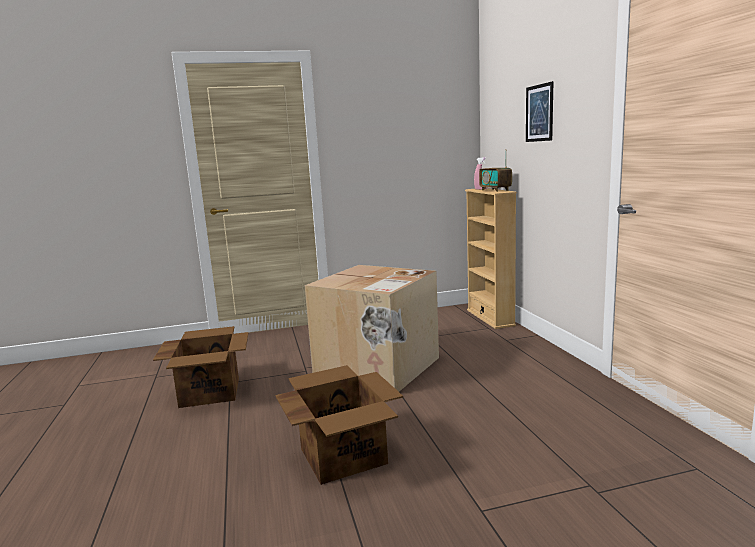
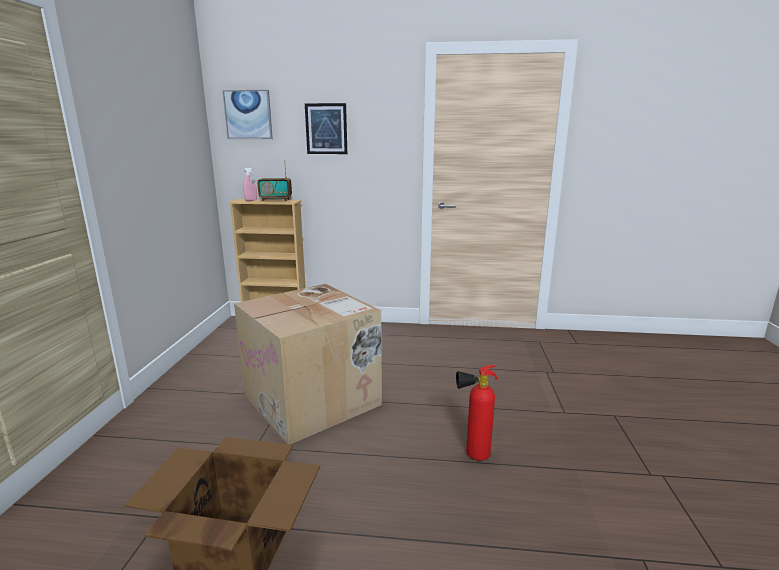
camera: 70 degrees left, 5 degrees up
cardboard box [275,365,403,485] -> fire extinguisher [456,365,497,461]
none -> picture [222,90,273,139]

